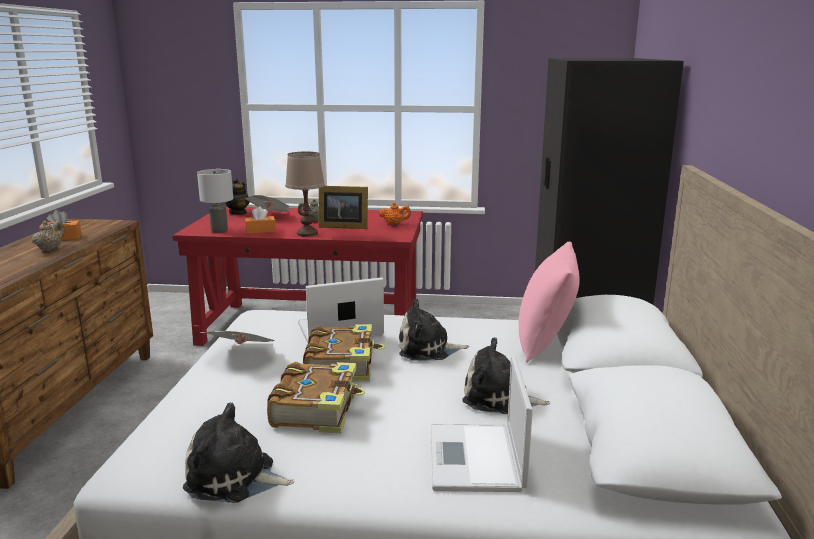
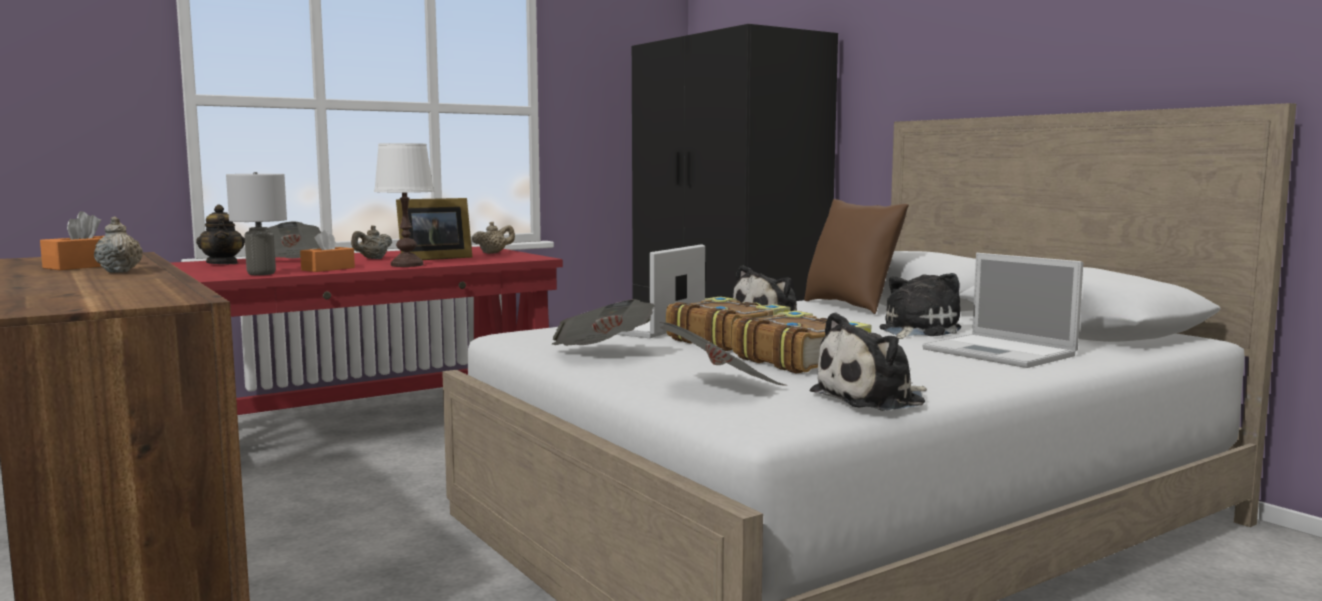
camera: 40 degrees left, 10 degrees down
brown table lamp [285,151,325,237] -> white table lamp [374,143,434,267]
orange teapot [379,202,411,225] -> beige teapot [472,222,515,254]
plush toy [462,337,550,414] -> plush toy turned 150 degrees clockwise [880,273,961,339]
pink pillow [519,241,580,363] -> brown pillow [804,199,909,314]
none -> newspaper [659,322,786,385]

